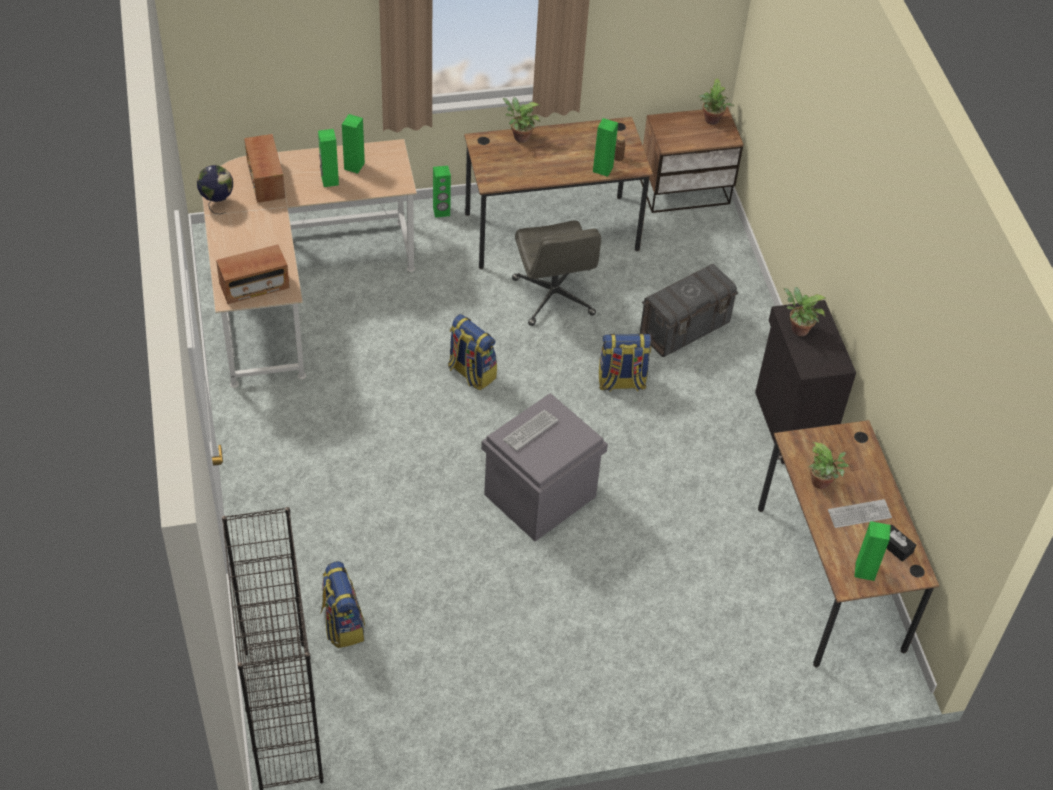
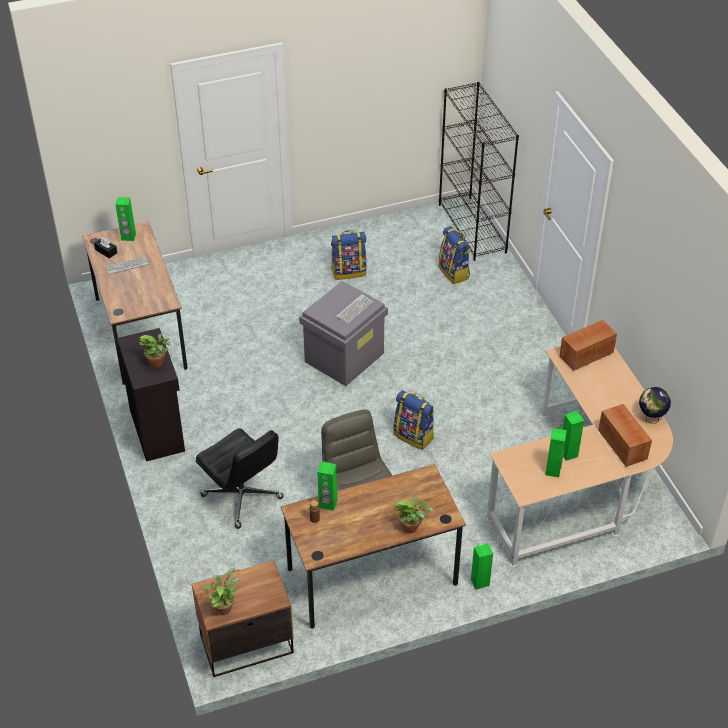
camera: 175 degrees right, 5 degrees down
backpack [599,333,651,392] -> backpack moved to [331,231,366,280]
grey storage box [640,264,738,357] -> black office chair [196,428,284,529]
potted plant [809,442,849,489] -> none

